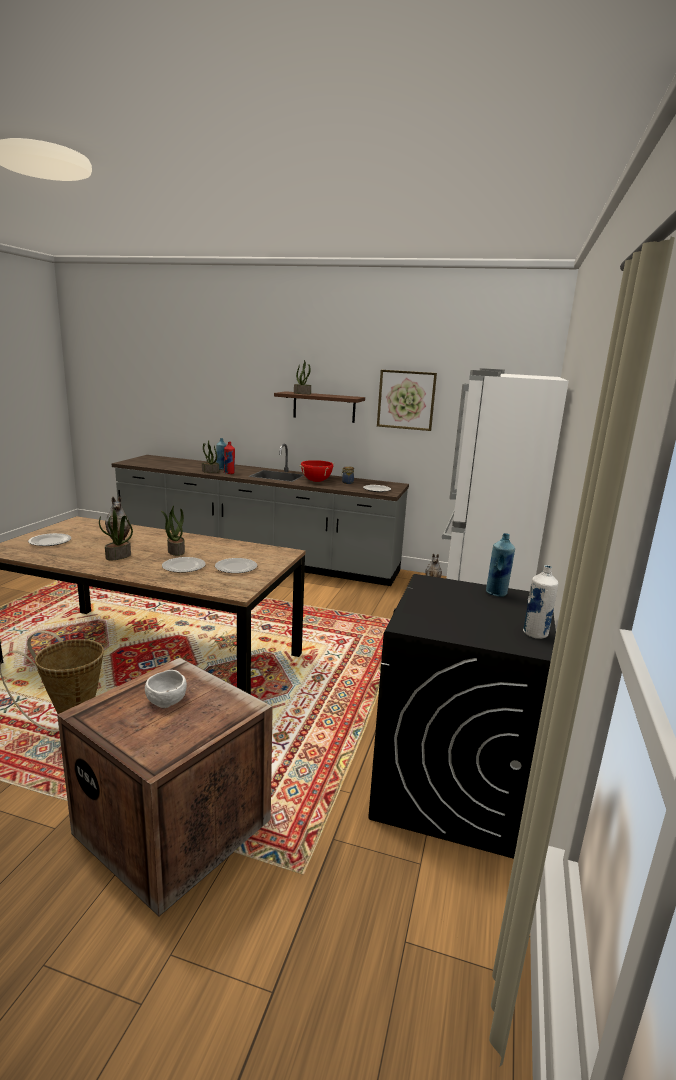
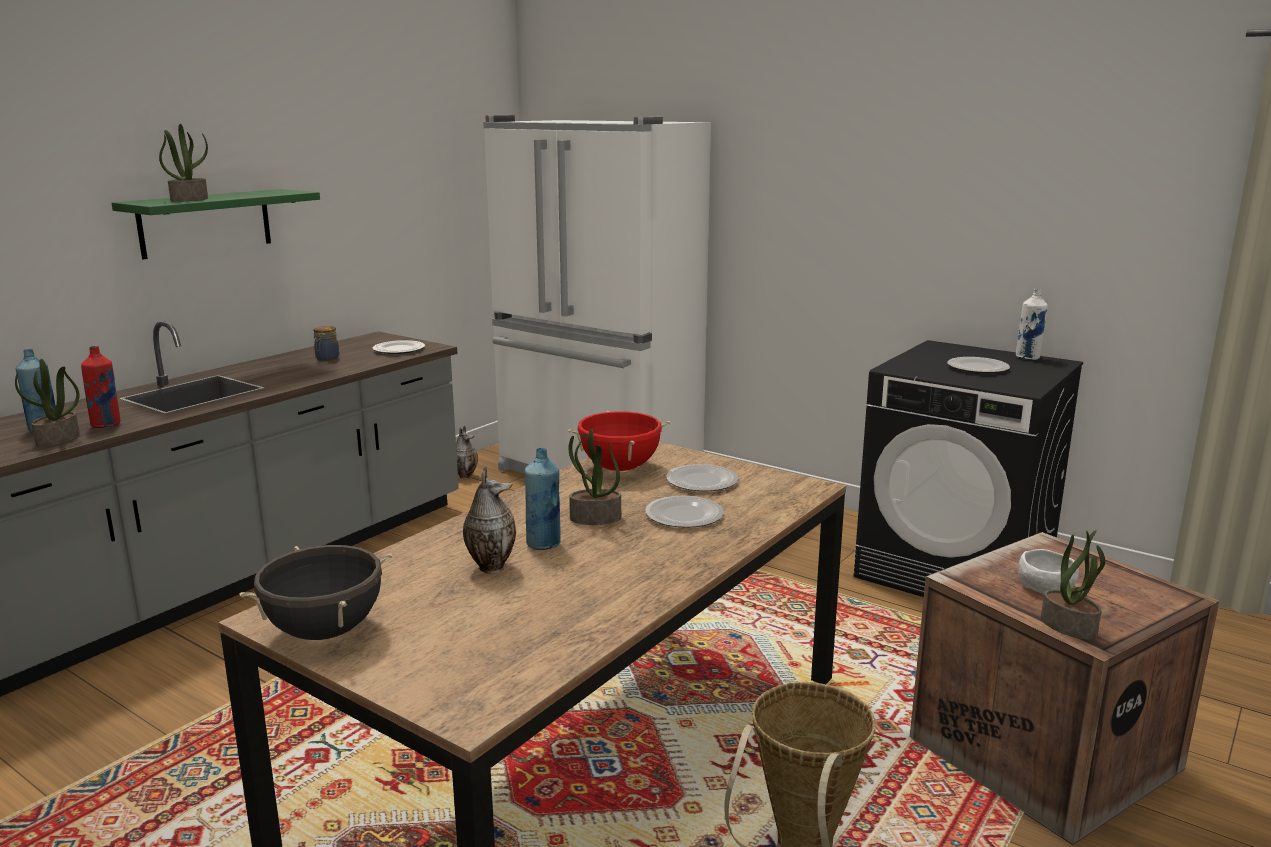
camera: 70 degrees left, 0 degrees up
plate [28,533,71,546] -> plate moved to [947,357,1010,374]
potted plant [99,510,133,560] -> potted plant moved to [1041,530,1106,640]
brown shelf [274,391,365,423] -> green shelf [112,189,320,259]
red cooking pot [300,460,334,482] -> red cooking pot moved to [568,411,670,471]
picture [377,370,437,431] -> none
blue bottle [486,533,515,597] -> blue bottle moved to [525,448,561,550]
none -> black cooking pot [239,545,392,640]

